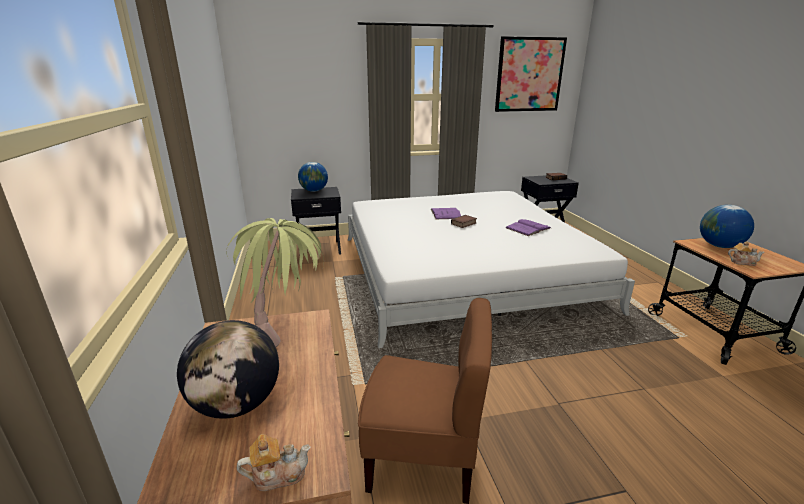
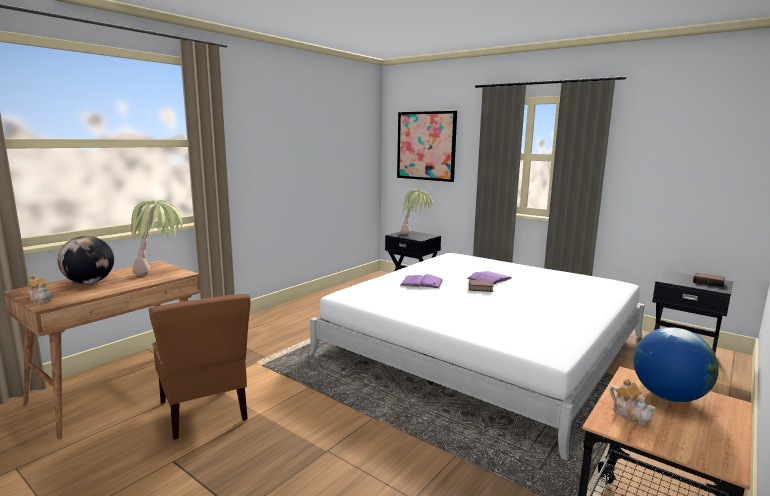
camera: 50 degrees right, 10 degrees down
globe [298,162,328,192] -> potted plant [400,189,433,235]
picture [495,36,567,112] -> picture moved to [397,111,457,182]
purple book [506,219,551,236] -> purple book moved to [401,274,443,288]

